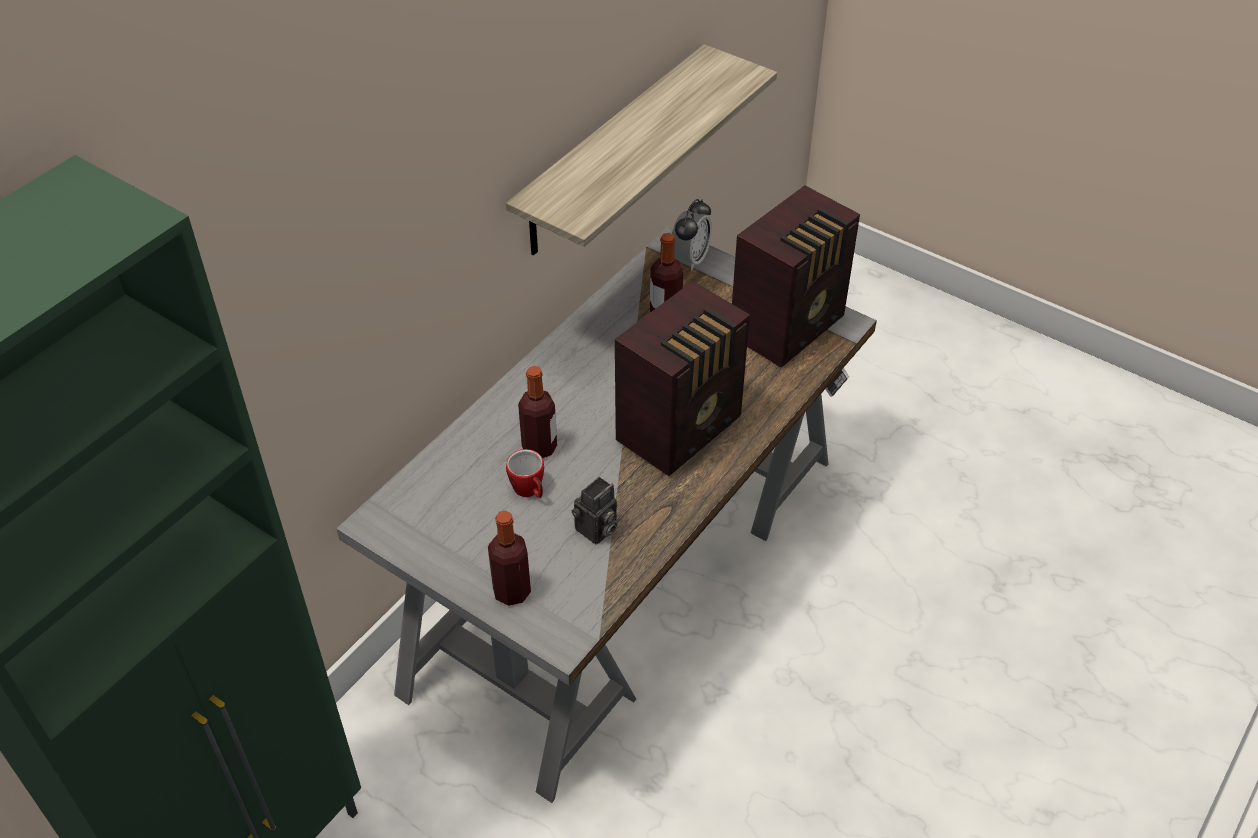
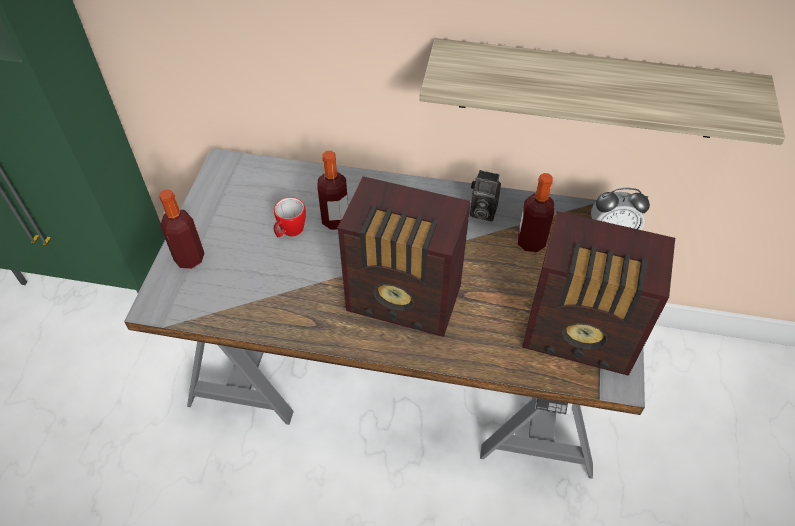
camera: 65 degrees right, 5 degrees up
camera [572,477,617,544] -> camera moved to [470,170,501,221]

